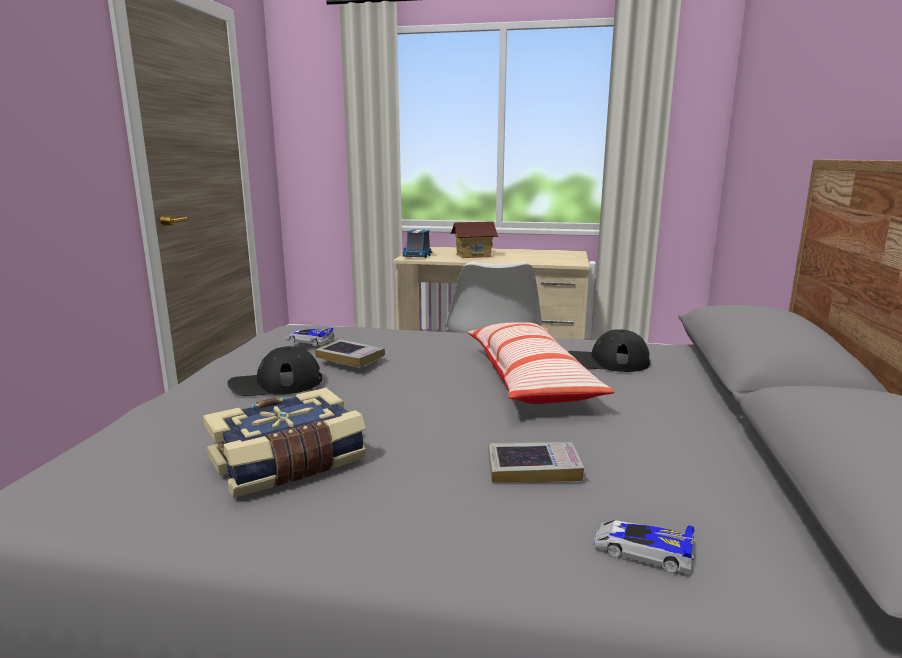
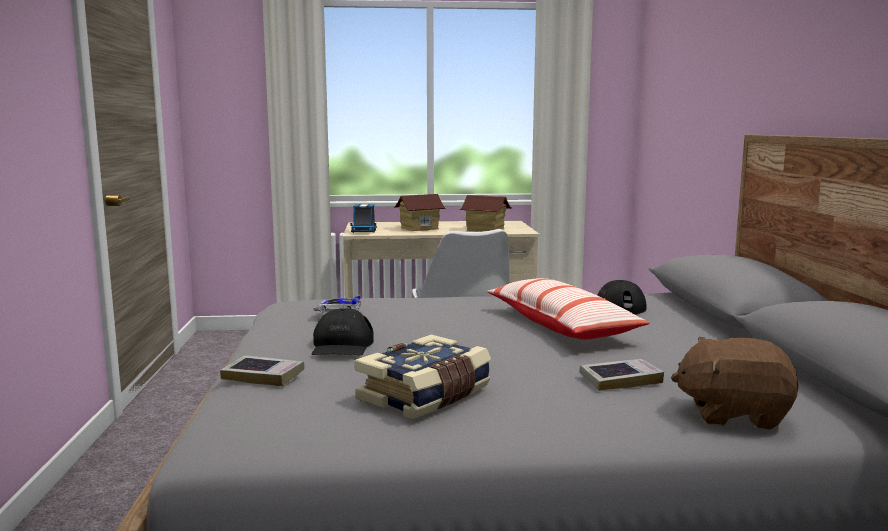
camera: 15 degrees left, 5 degrees down
black cap [227,346,322,396] -> black cap turned 60 degrees counterclockwise [312,308,374,355]
book [315,339,385,368] -> book moved to [220,355,305,386]
toy car [593,520,695,574] -> brown plush toy [671,337,798,430]
none -> toy house [459,195,512,232]

